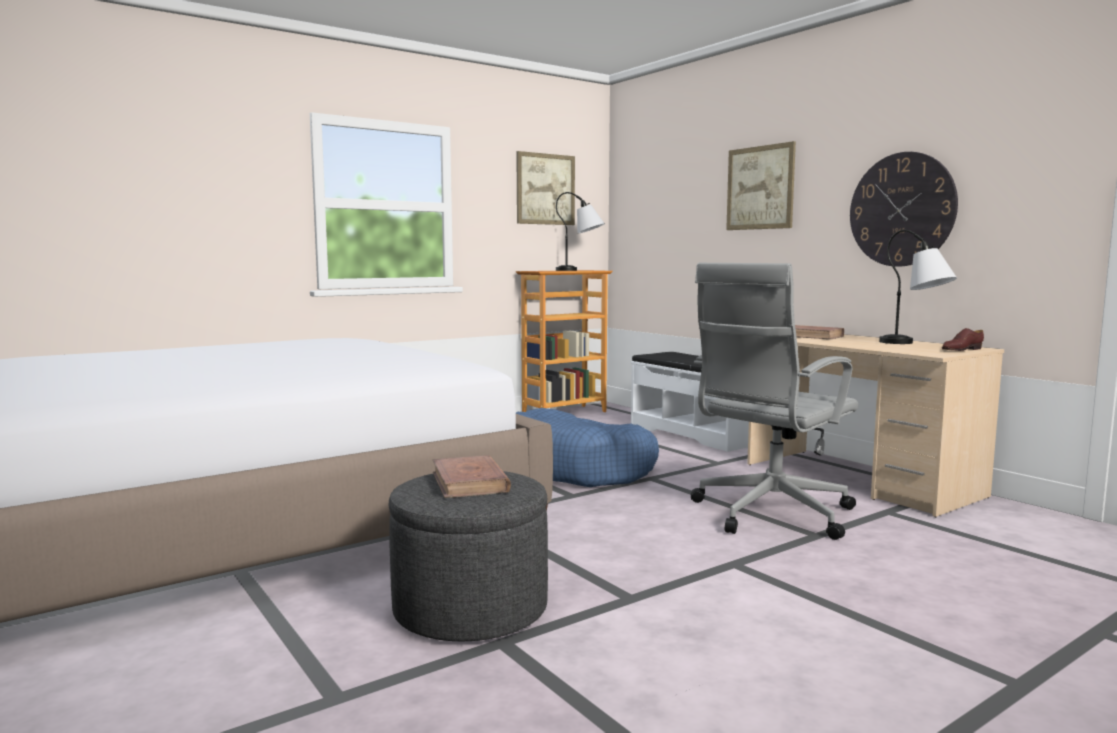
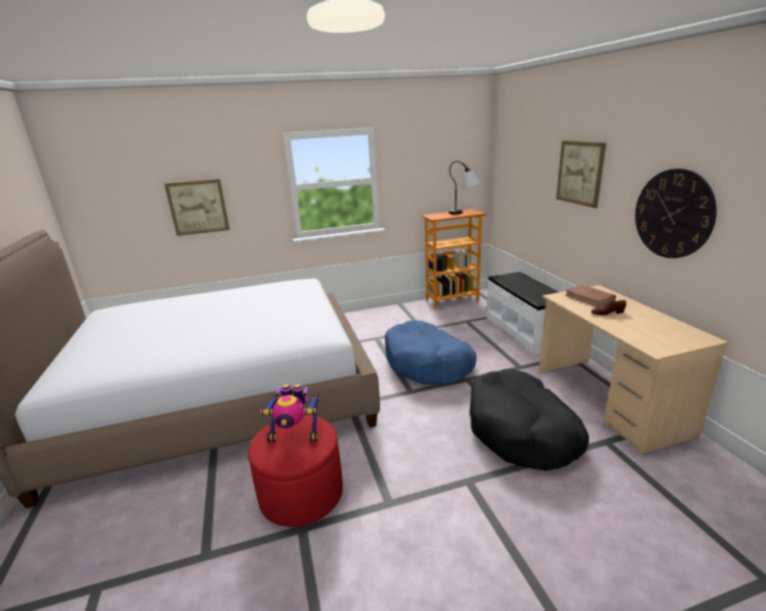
camera: 20 degrees right, 15 degrees up
grey ottoman [388,471,548,641] -> red ottoman [248,415,343,527]
brown book [433,455,511,498] -> toy robot [260,384,320,442]
picture [516,151,575,225] -> picture moved to [164,179,230,236]
grey office chair [691,263,858,540] -> black dog bed [470,369,589,471]
table lamp [879,230,957,344] -> none
brown shoe [942,328,984,351] -> brown shoe moved to [591,300,626,315]

